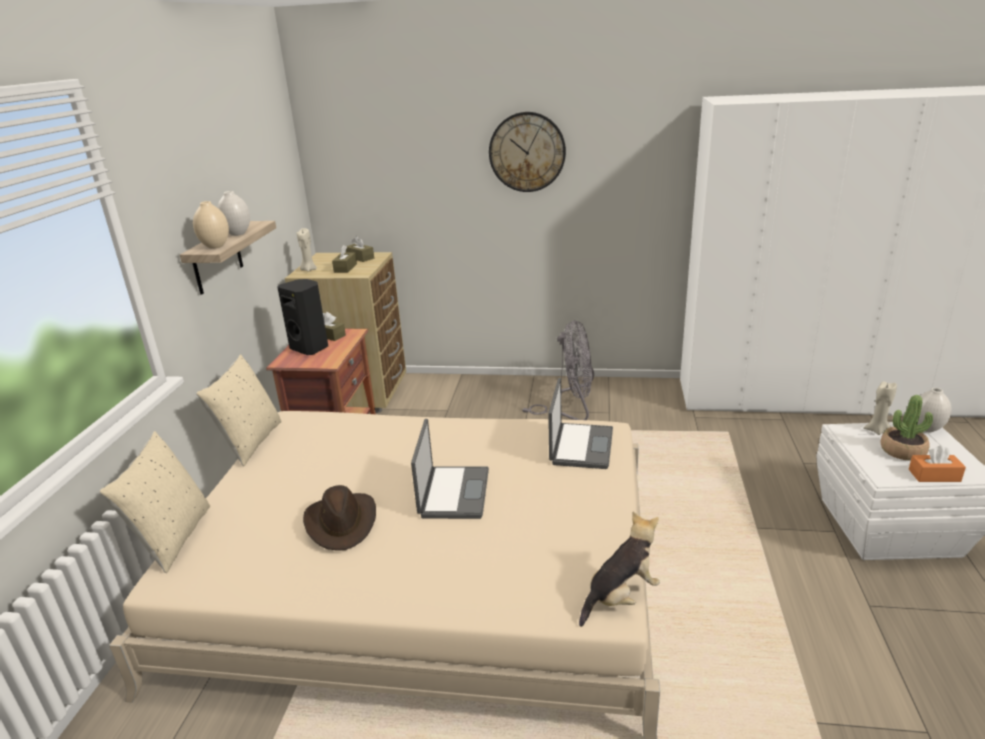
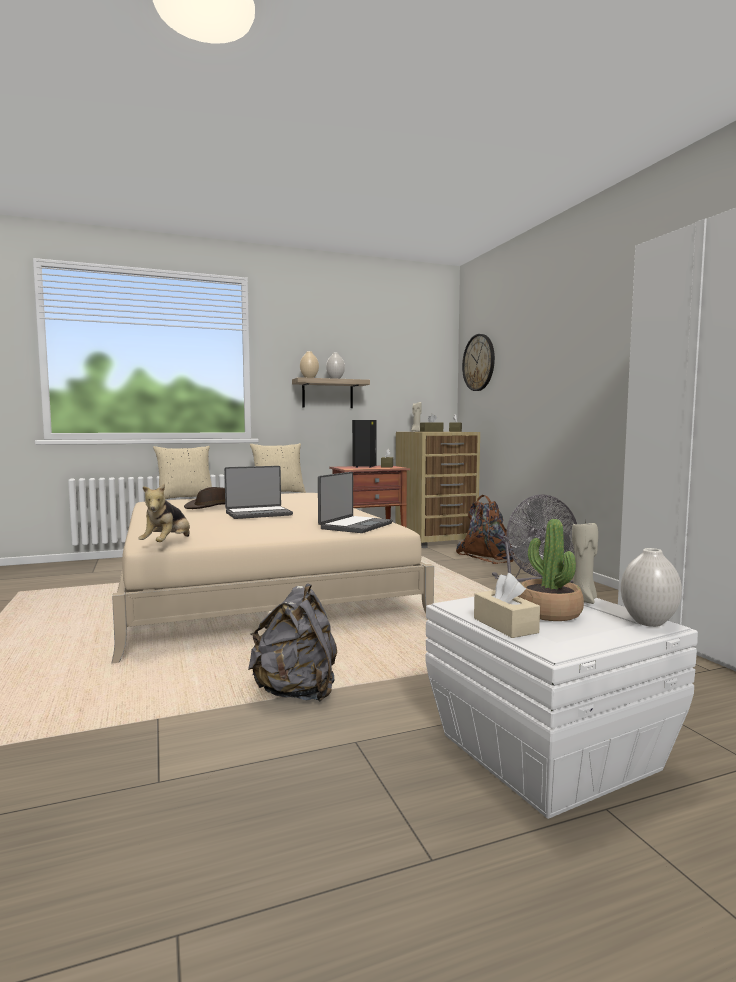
camera: 60 degrees right, 20 degrees down
wall clock [489,112,566,192] -> wall clock moved to [462,334,495,391]
laptop [548,378,613,469] -> laptop turned 45 degrees counterclockwise [318,472,393,533]
plush toy [579,512,660,627] -> plush toy turned 75 degrees clockwise [138,484,190,542]
orange tissue box [909,445,966,482] -> beige tissue box [474,573,540,638]
none -> grey backpack [248,583,337,701]
none -> brown backpack [456,495,514,564]

